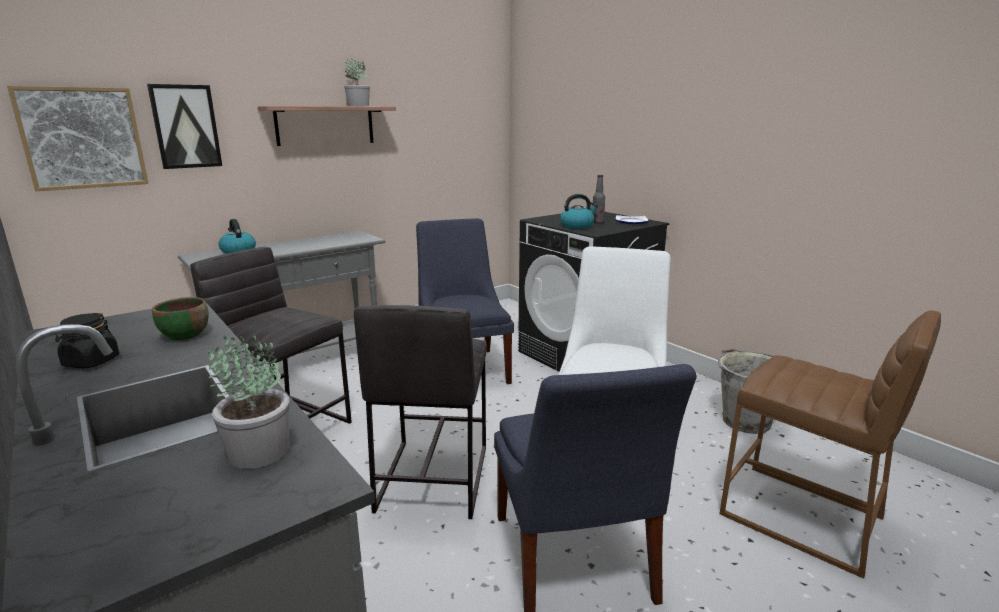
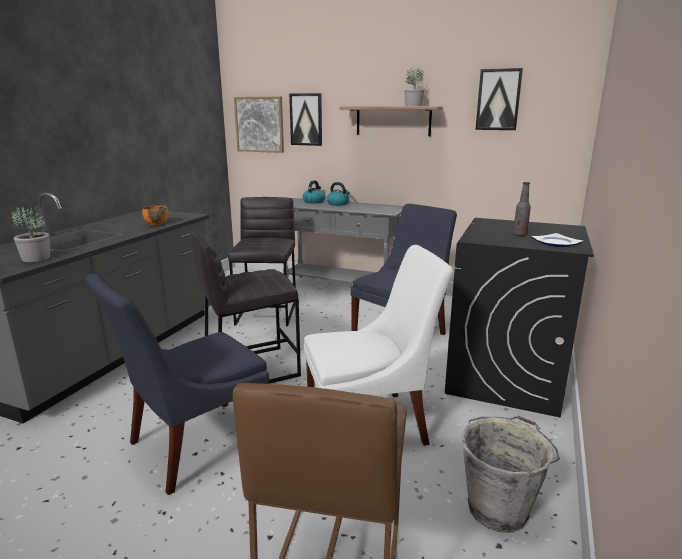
camera: 60 degrees right, 0 degrees up
black jar [55,313,119,368] -> none
green bowl [152,297,209,340] -> orange bowl [142,205,168,225]
kettle [560,194,598,229] -> kettle moved to [327,182,350,206]
none -> picture [476,68,523,130]

